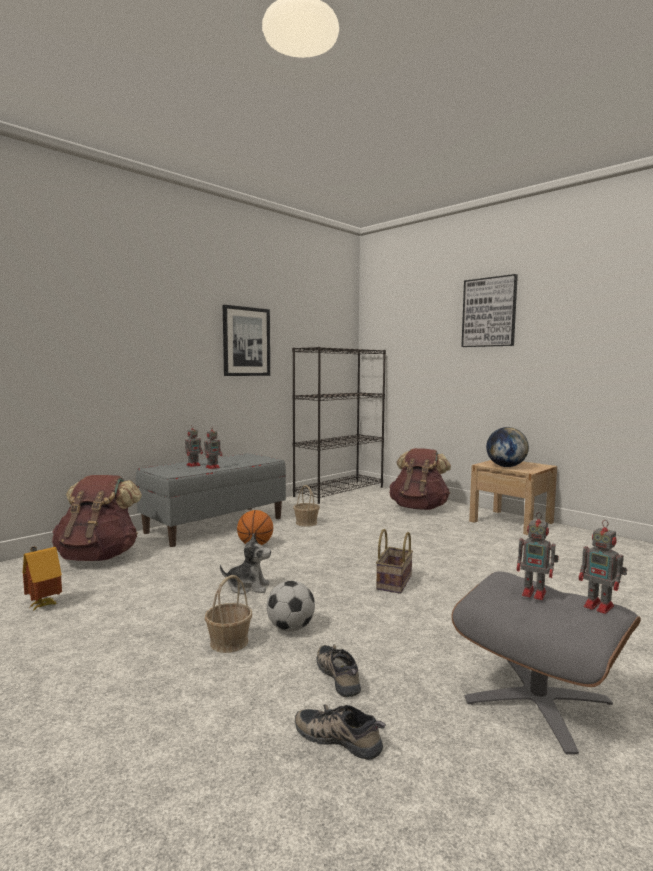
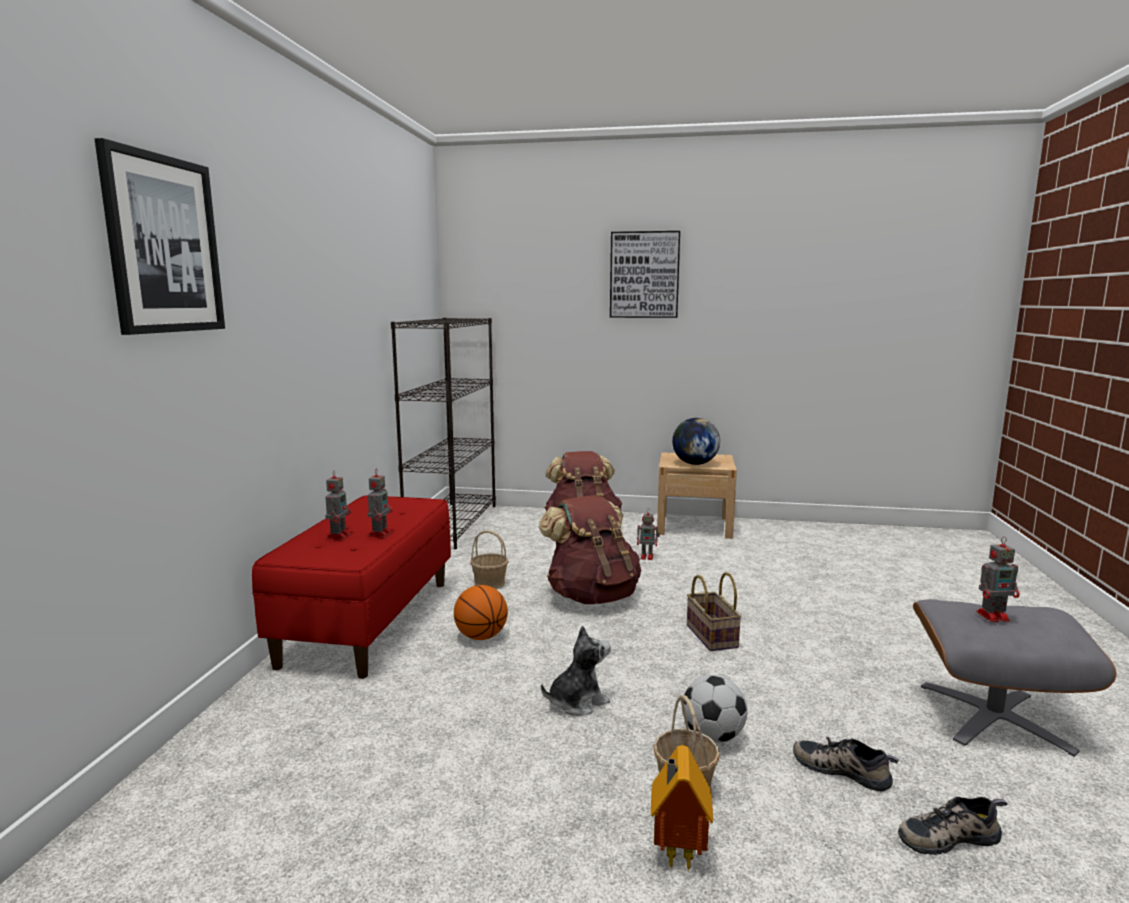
camera: 35 degrees left, 5 degrees up
toy house [23,546,62,610] -> toy house moved to [651,745,713,871]
brown backpack [52,475,142,561] -> brown backpack moved to [539,495,641,604]
grey bench [136,453,286,547] -> red bench [252,496,451,679]
picture [223,305,270,376] -> picture moved to [95,138,225,335]
toy robot [579,520,627,614] -> toy robot moved to [637,511,660,560]

